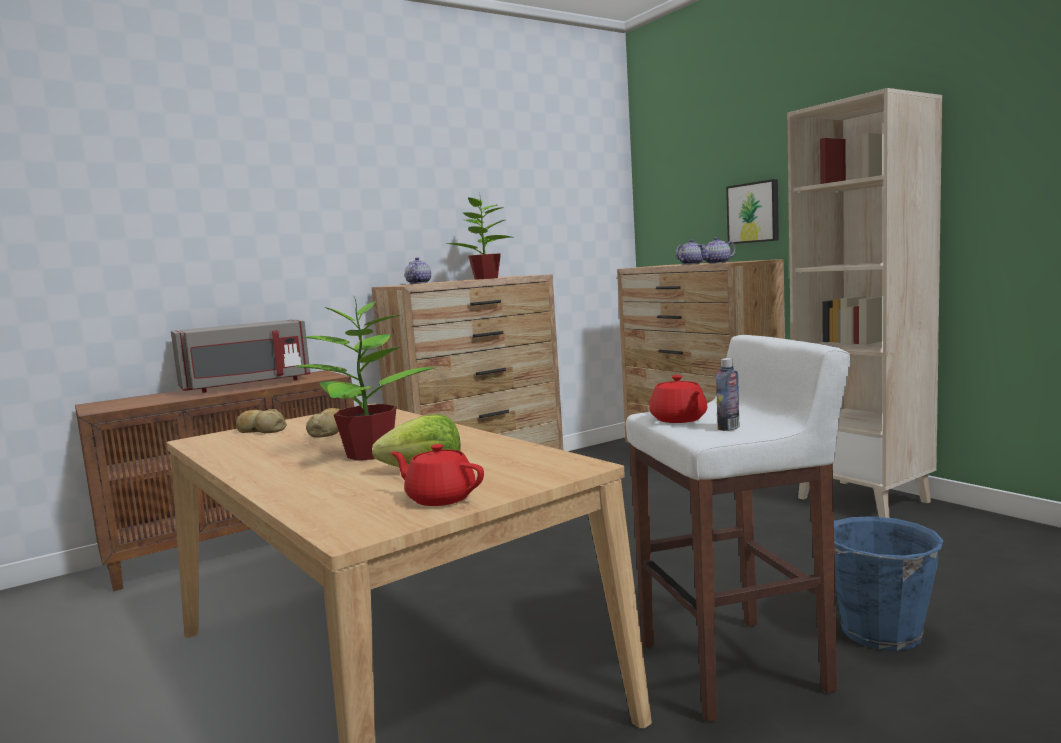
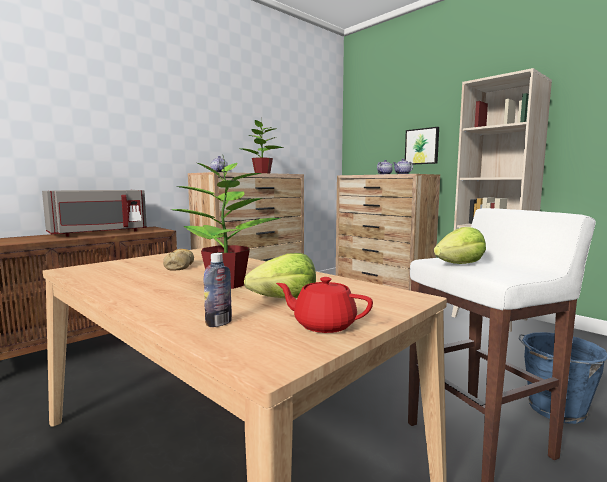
camera: 10 degrees left, 0 degrees up
bread [236,409,287,433] -> none
red teapot [649,375,707,423] -> lettuce [434,227,486,264]
bottle [716,358,740,431] -> bottle moved to [204,253,232,327]

